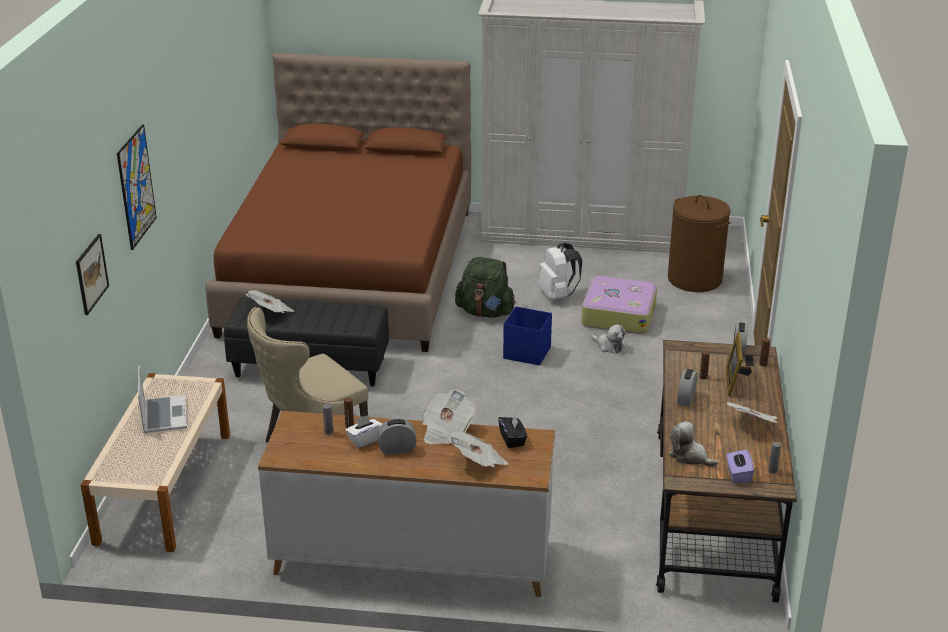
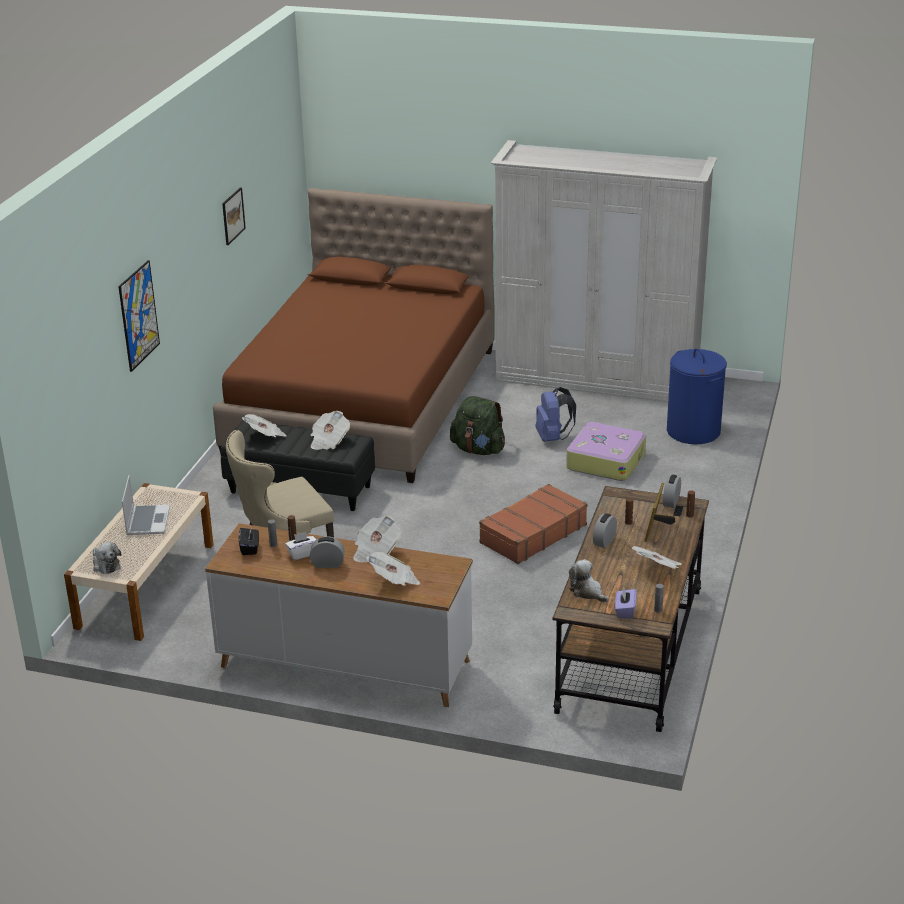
camera: 10 degrees right, 0 degrees up
picture [76,234,109,315] -> picture moved to [222,187,246,245]
black tissue box [498,415,527,448] -> black tissue box moved to [239,528,259,555]
blue storage box [503,307,552,366] -> none
white backpack [538,242,582,300] -> blue backpack [535,387,576,442]
plush toy [591,324,626,354] -> plush toy moved to [93,542,121,574]
brown laundry basket [668,195,731,292] -> blue laundry basket [667,349,727,444]
none -> newspaper [311,411,350,450]
none -> brown suitcase [479,484,587,564]

